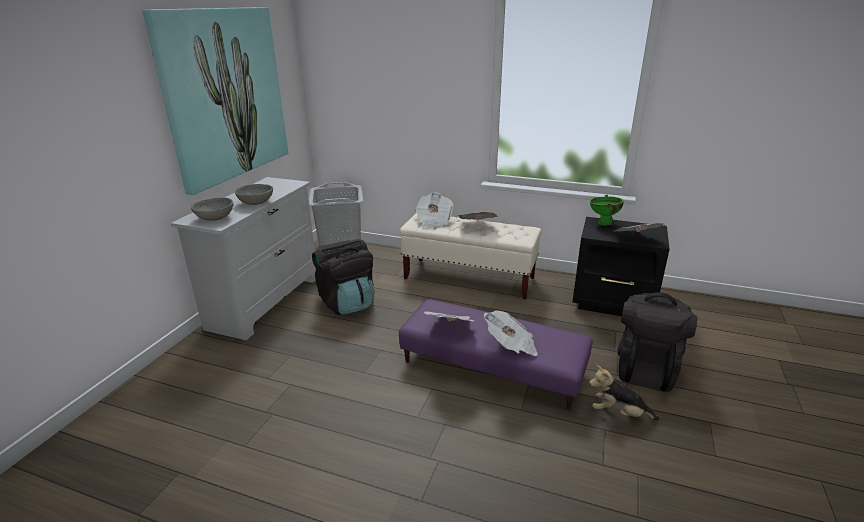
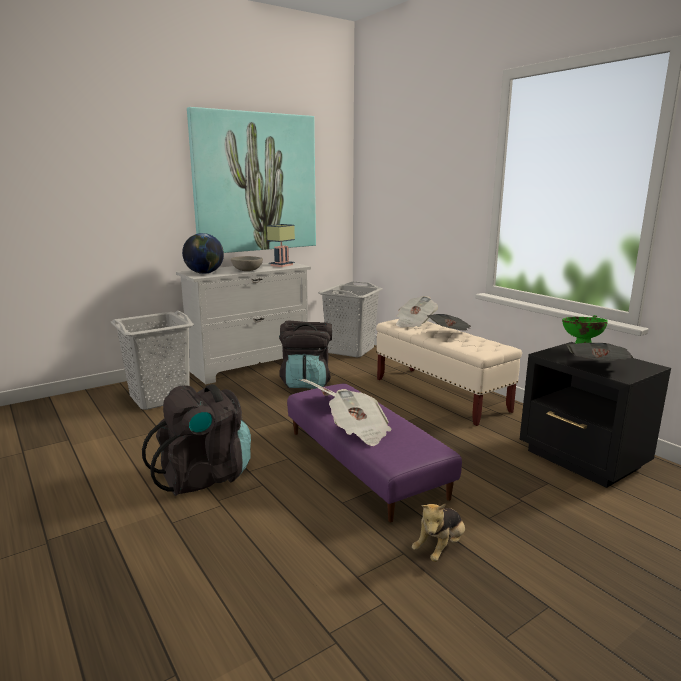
camera: 35 degrees right, 10 degrees down
grey bowl [191,197,233,221] -> globe [182,233,224,274]
plush toy [589,365,660,421] -> plush toy turned 105 degrees counterclockwise [412,503,465,562]
black backpack [617,292,697,392] -> black backpack moved to [142,384,251,496]
none -> grey laundry basket [111,311,194,410]
none -> table lamp [267,224,295,267]

